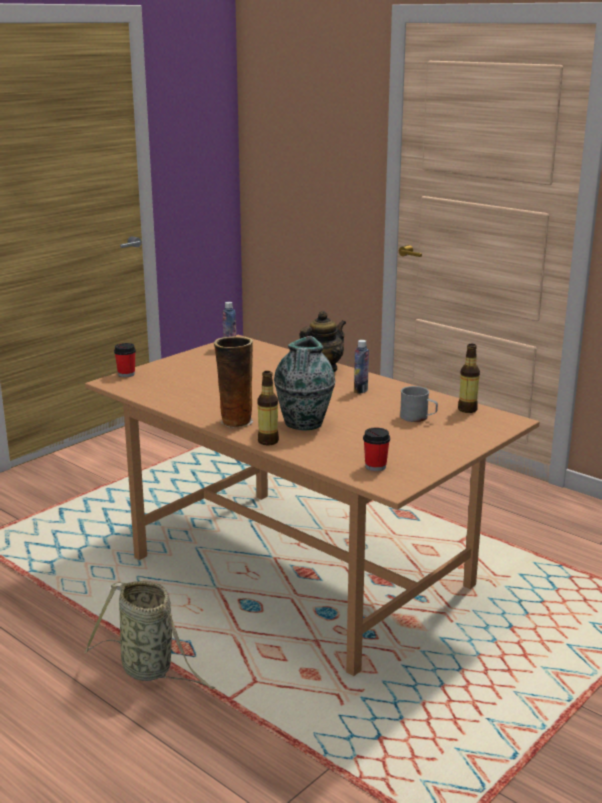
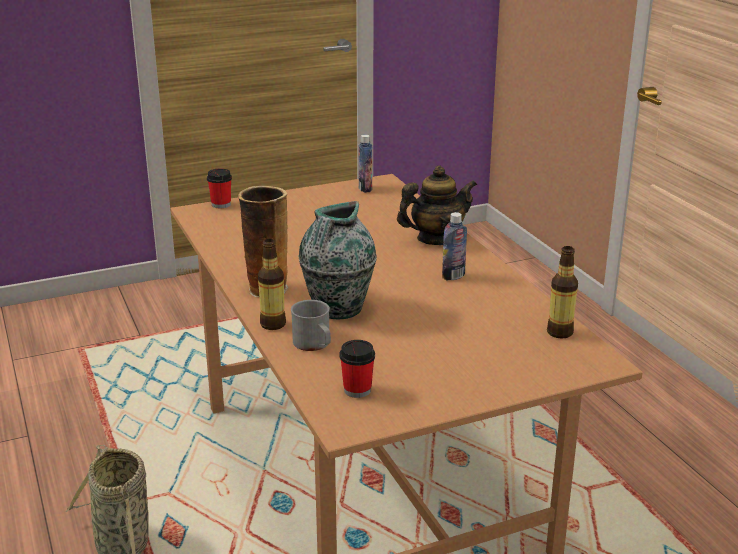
camera: 25 degrees right, 5 degrees up
grey mug [400,386,438,422] -> grey mug moved to [291,300,331,351]

